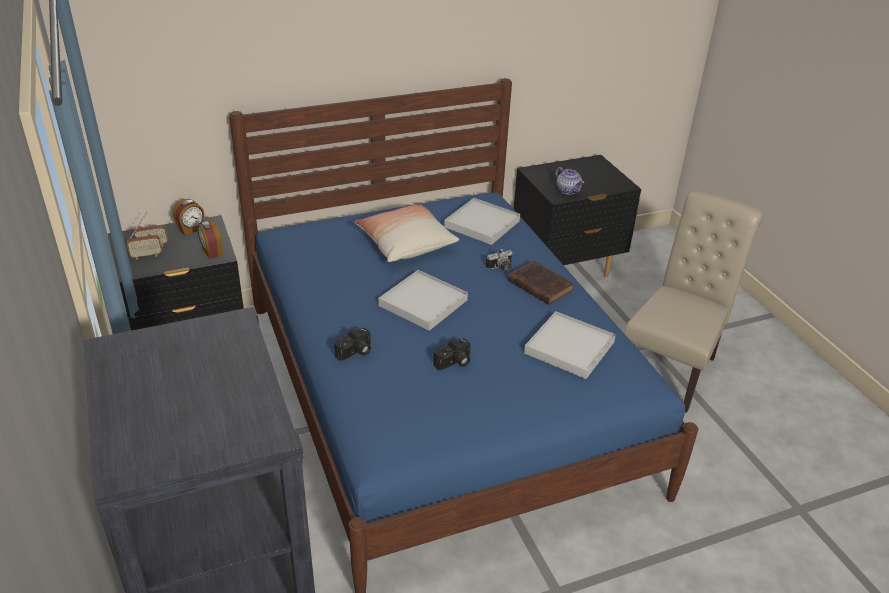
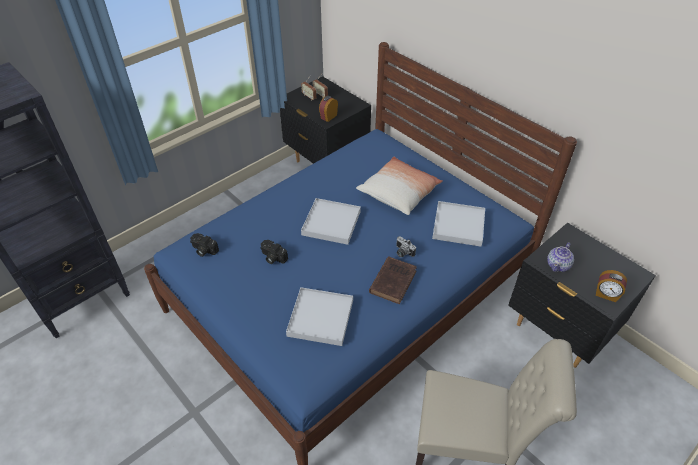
camera: 70 degrees right, 10 degrees up
alarm clock [173,199,204,236] -> alarm clock moved to [596,270,627,302]
camera [334,327,371,361] -> camera moved to [190,233,219,257]

